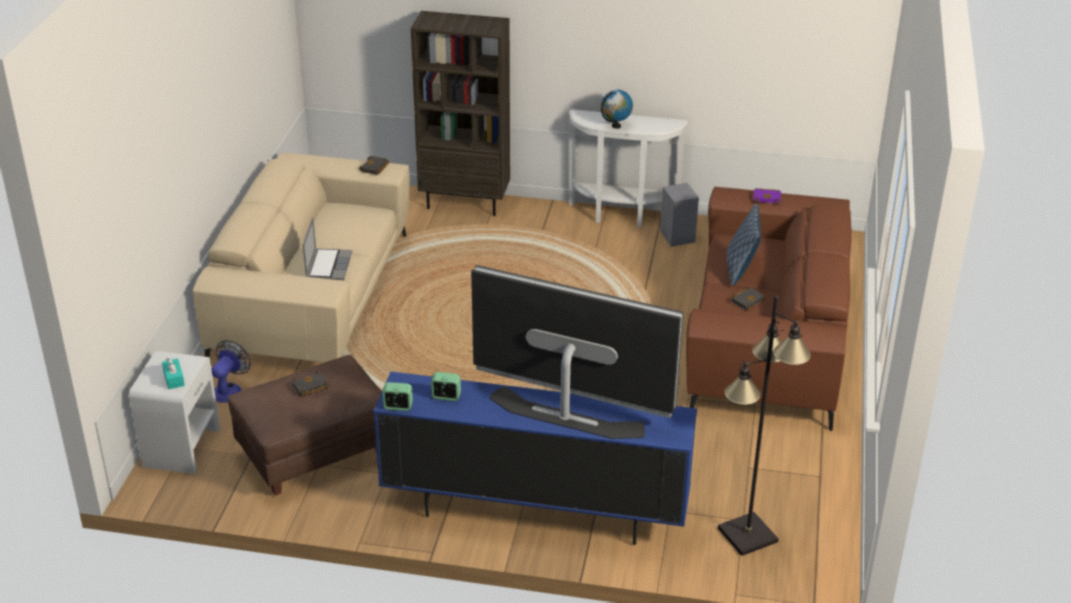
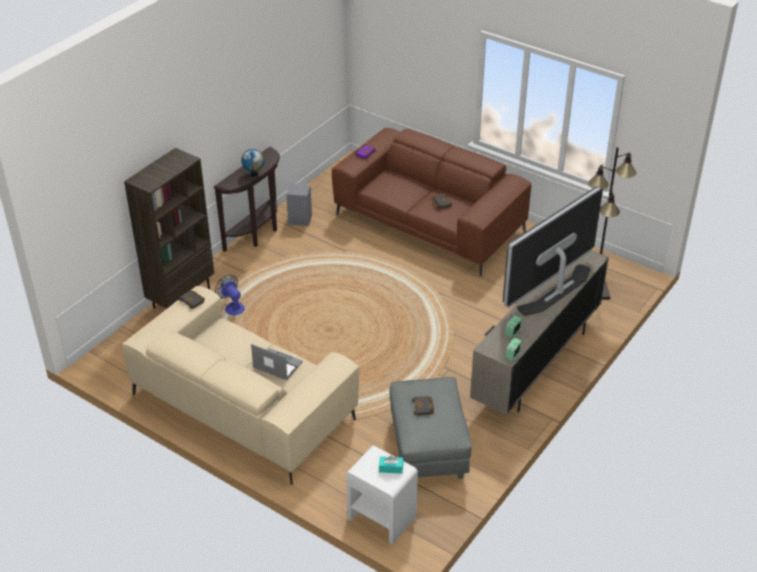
camera: 65 degrees left, 5 degrees up
fan [211,340,251,403] -> fan moved to [215,275,245,315]
brown ottoman [228,355,382,496] -> grey ottoman [389,377,472,479]
blue tv stand [374,372,697,545] -> beige tv stand [470,250,609,415]
white console table [569,109,688,227] -> brown console table [214,147,280,252]
pillow [726,204,761,286] -> none

